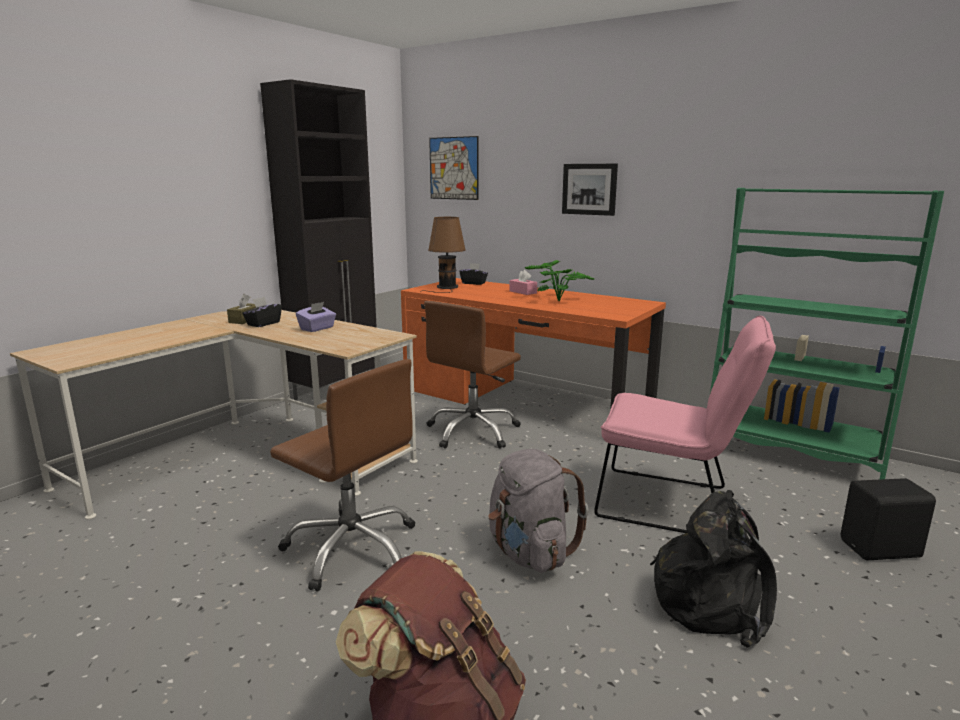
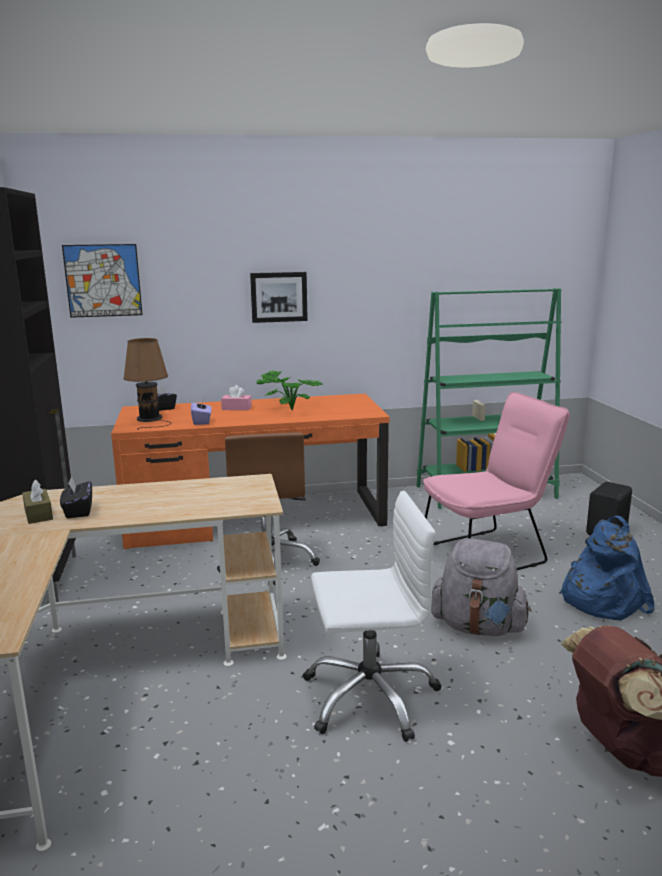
camera: 45 degrees left, 0 degrees up
brown office chair [270,359,415,592] -> white office chair [303,491,441,742]
purple tissue box [296,302,336,332] -> purple tissue box moved to [191,399,212,425]
black backpack [650,490,777,648] -> blue backpack [559,516,655,620]

